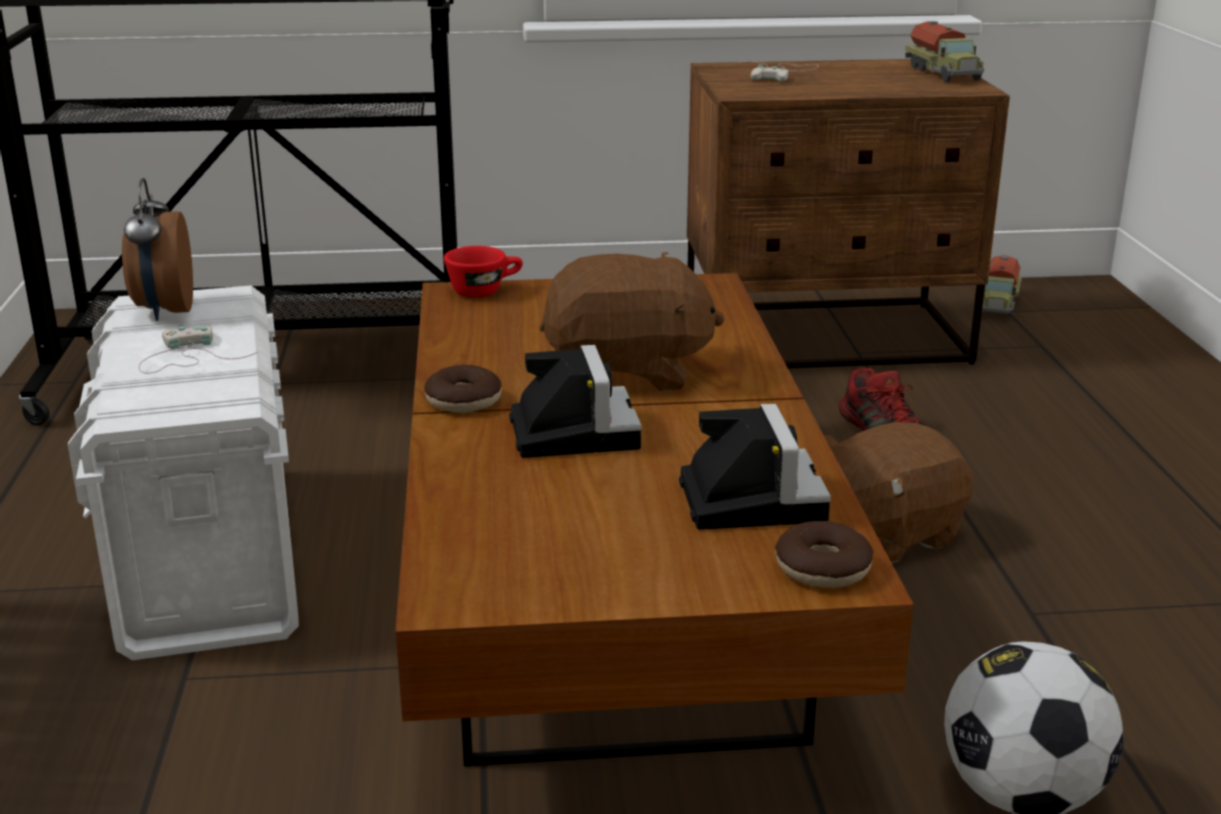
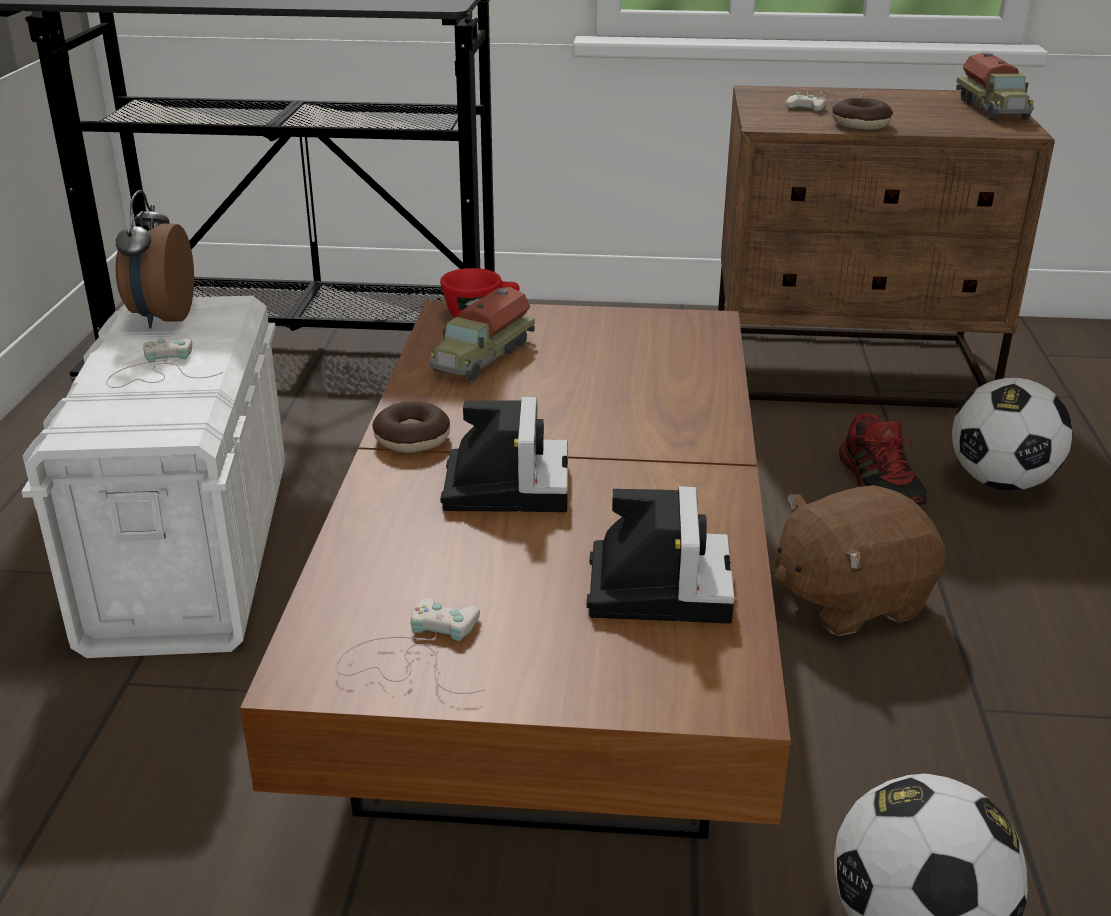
camera: 10 degrees right, 5 degrees up
brown plush toy [540,252,725,391] -> none
donut [775,521,874,588] -> donut moved to [832,98,893,130]
toy truck [982,255,1022,317] -> toy truck moved to [429,287,535,380]
none -> white game controller [336,598,485,694]
none -> football [952,377,1072,491]

